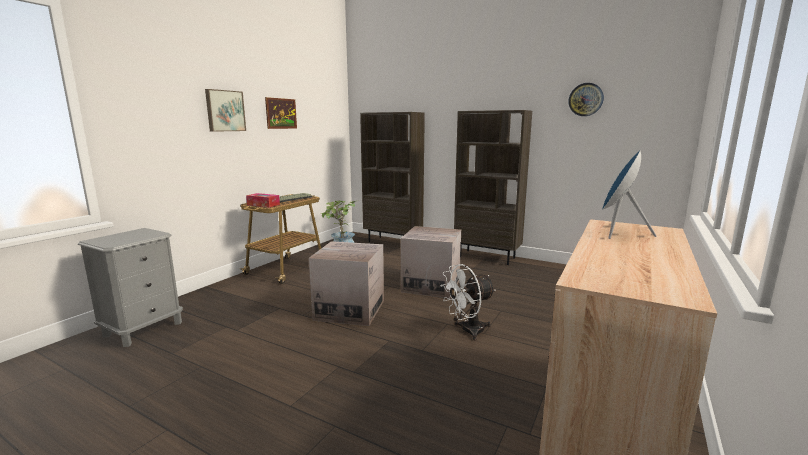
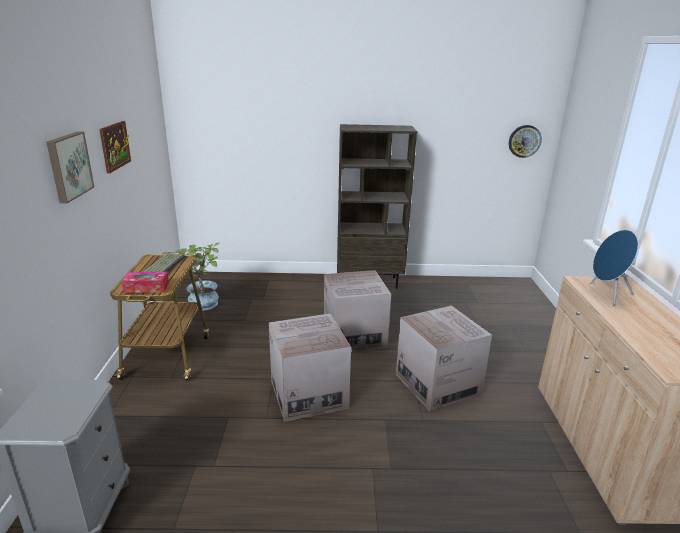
camera: 30 degrees left, 10 degrees up
brown bookcase [360,112,425,242] -> none
white fan [440,264,496,341] -> cardboard box [396,306,492,411]
wall clock [568,83,604,116] -> wall clock moved to [509,125,542,158]

